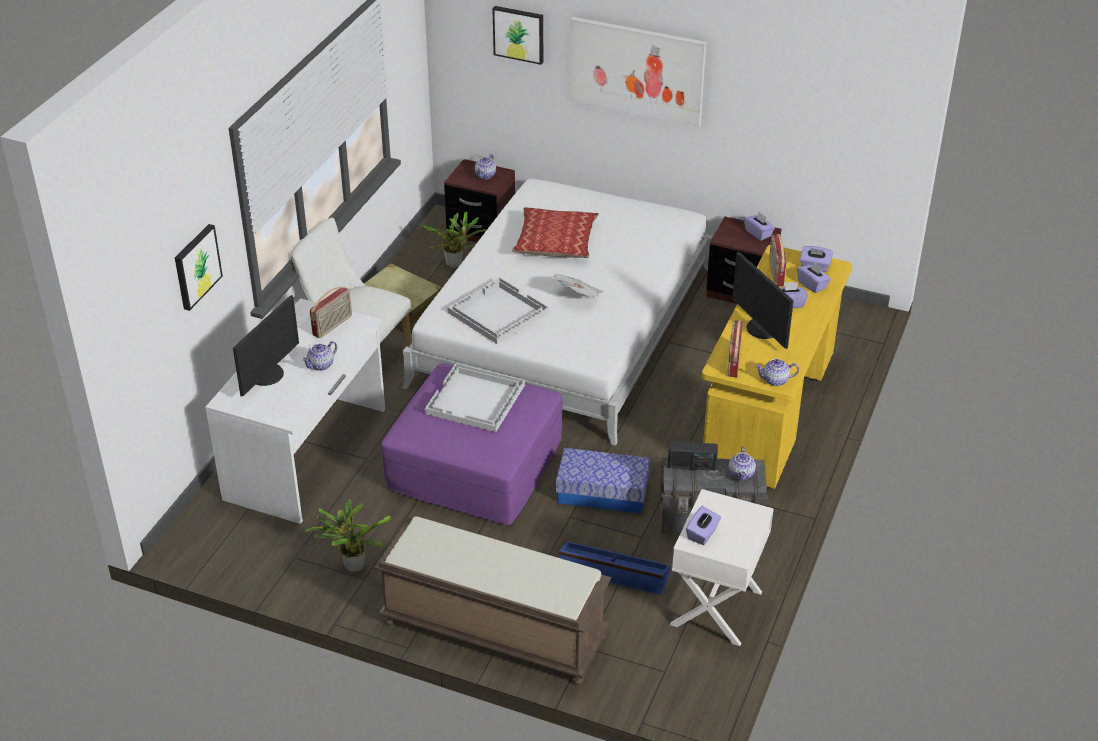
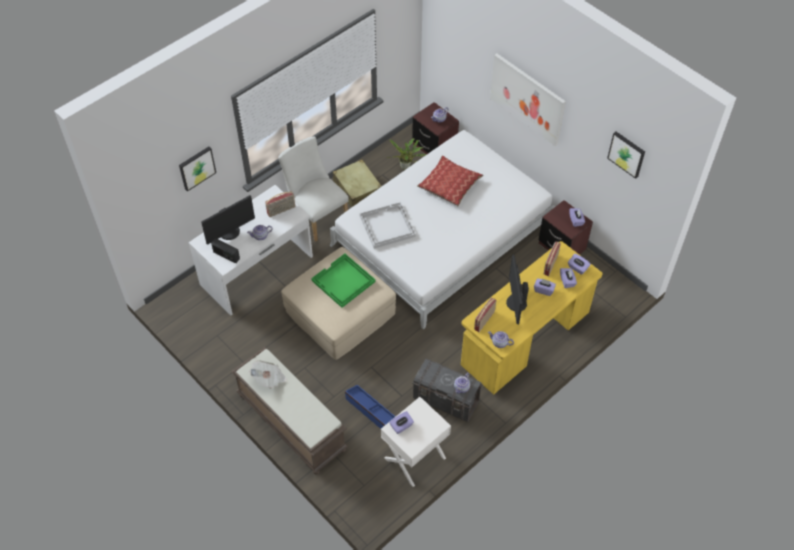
camera: 25 degrees right, 15 degrees up
potted plant [305,499,391,572] -> none
purple ottoman [381,364,562,525] -> beige ottoman [281,247,396,360]
white tray [425,363,525,432] -> green tray [311,253,376,308]
picture [492,6,543,65] -> picture moved to [607,132,645,179]
newspaper [553,274,603,297] -> newspaper moved to [249,360,287,389]
storage box [556,448,650,513] -> none
radio [668,441,718,471] -> radio moved to [211,239,240,263]

